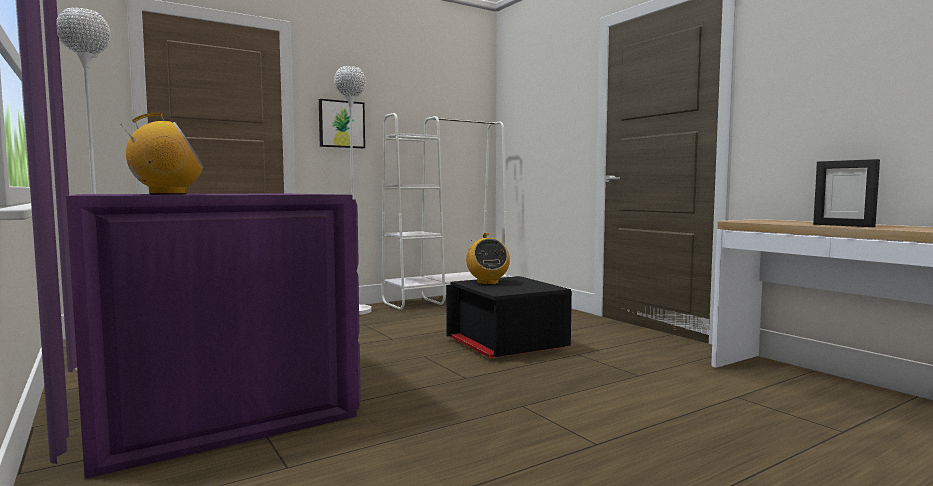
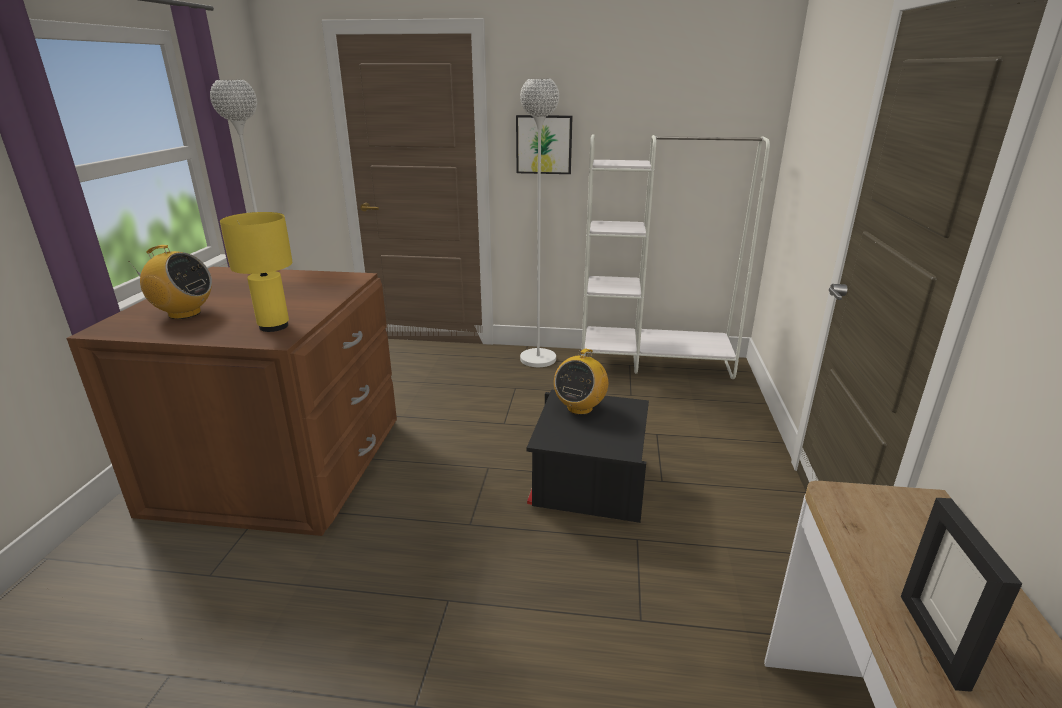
camera: 40 degrees right, 20 degrees up
purple dresser [66,194,361,479] -> brown dresser [67,267,397,536]
none -> yellow table lamp [220,212,292,332]

